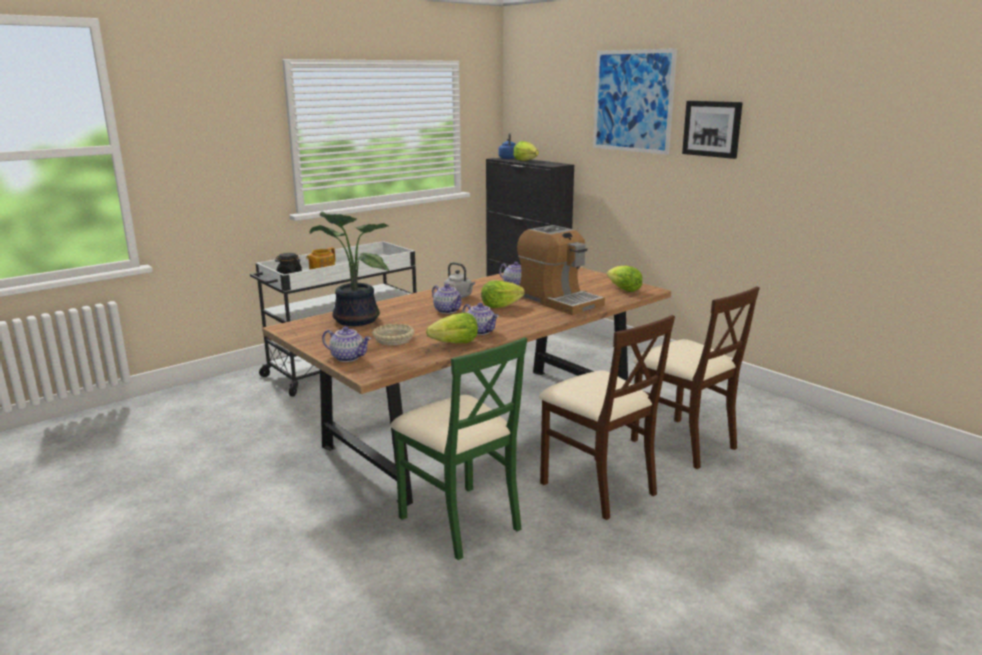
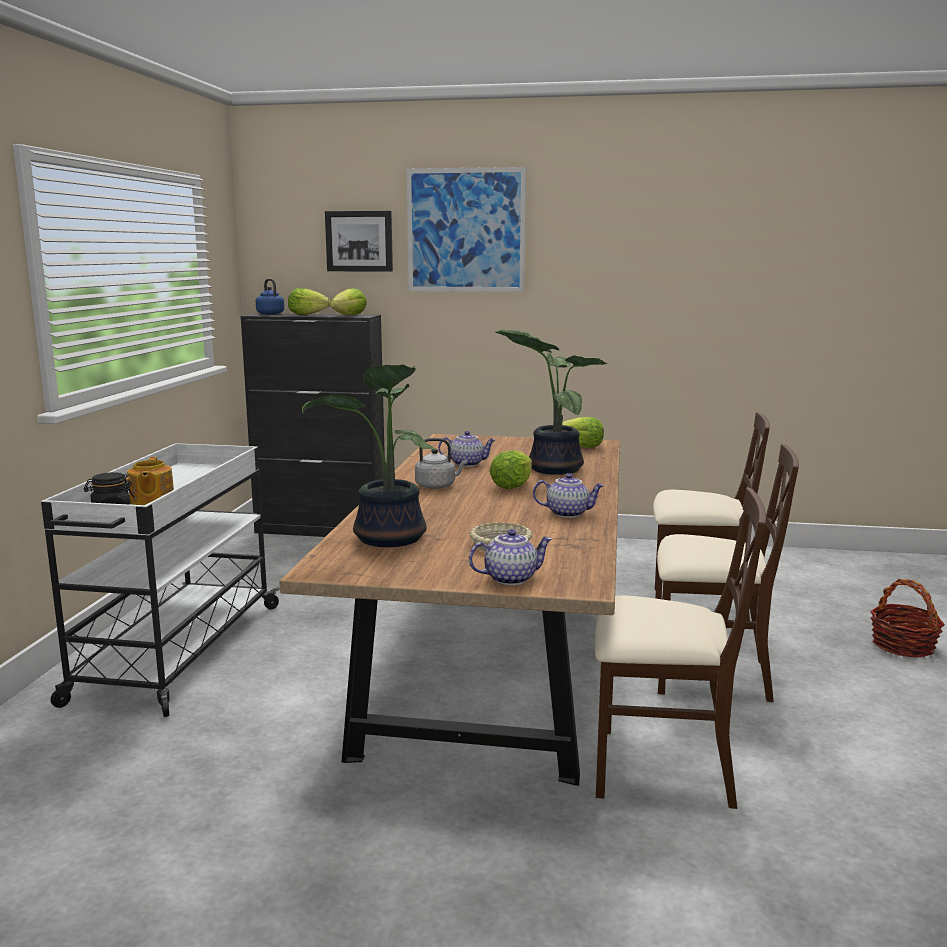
camera: 40 degrees left, 5 degrees down
green chair [391,337,527,560] -> beige chair [595,488,766,809]
lettuce [426,313,478,343] -> lettuce moved to [330,288,367,315]
teapot [432,284,463,314] -> none
coffee machine [517,225,605,315] -> potted plant [496,330,607,475]
picture [682,101,743,159] -> picture moved to [325,211,393,272]
none -> basket [870,579,945,658]

